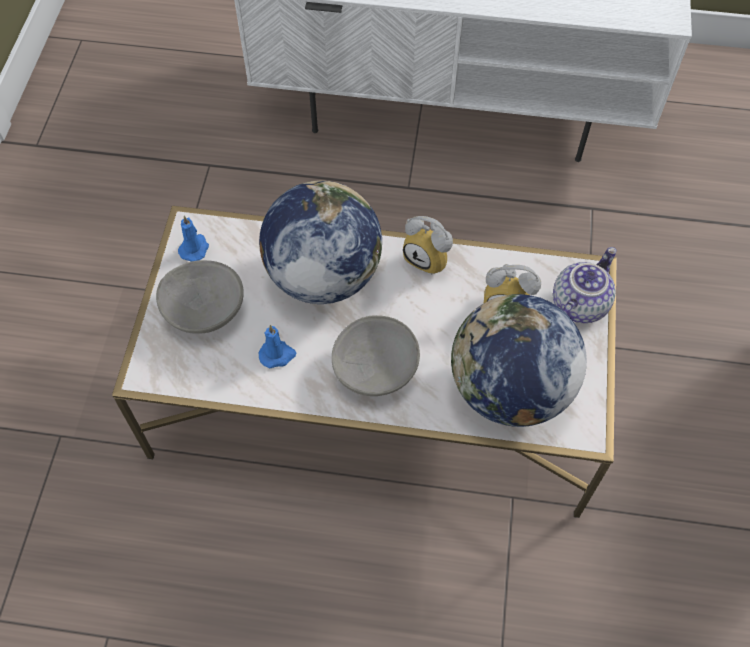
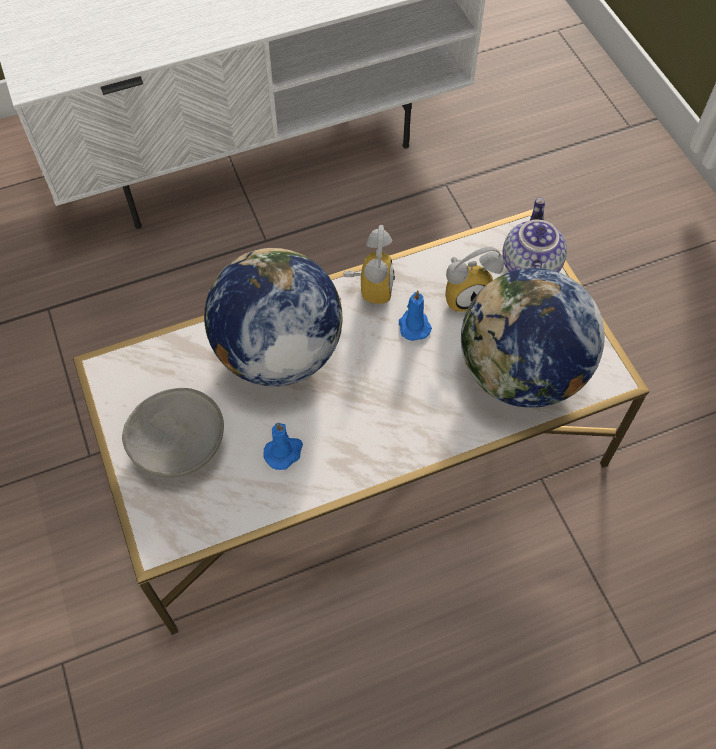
camera: 30 degrees left, 0 degrees up
blue candle [178,215,209,261] -> blue candle moved to [399,290,432,341]
grey bowl [332,315,420,396] -> none
alarm clock [403,216,453,275] -> alarm clock turned 90 degrees counterclockwise [343,225,395,304]

